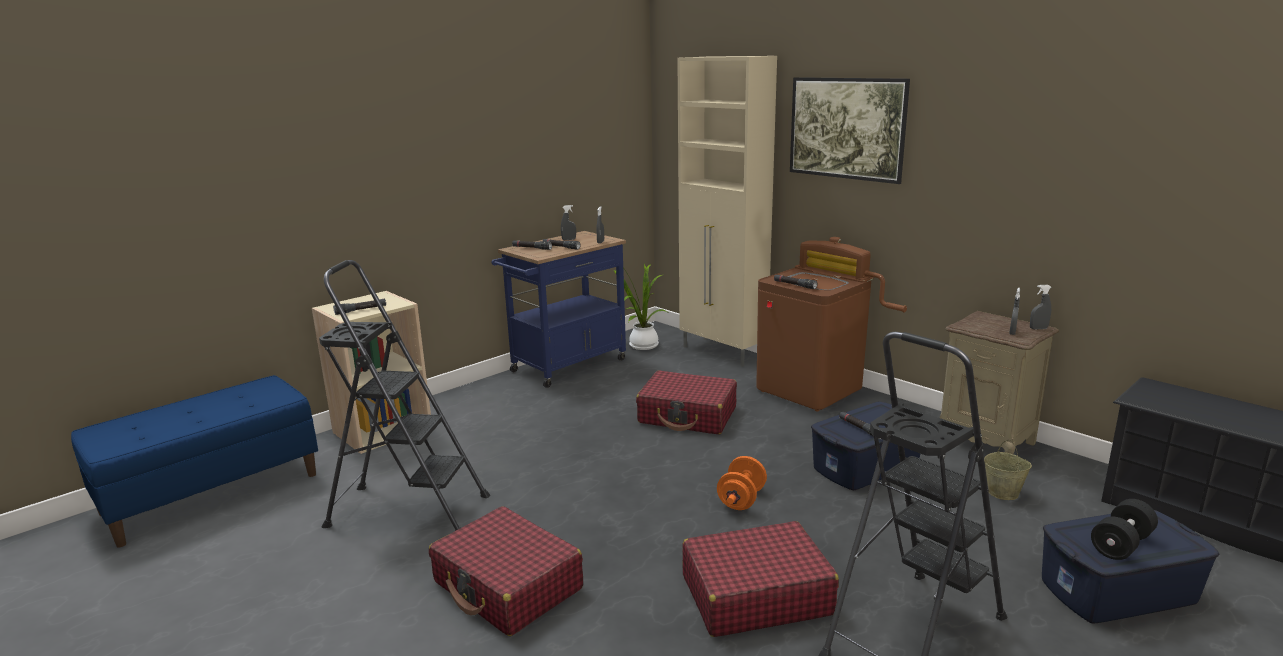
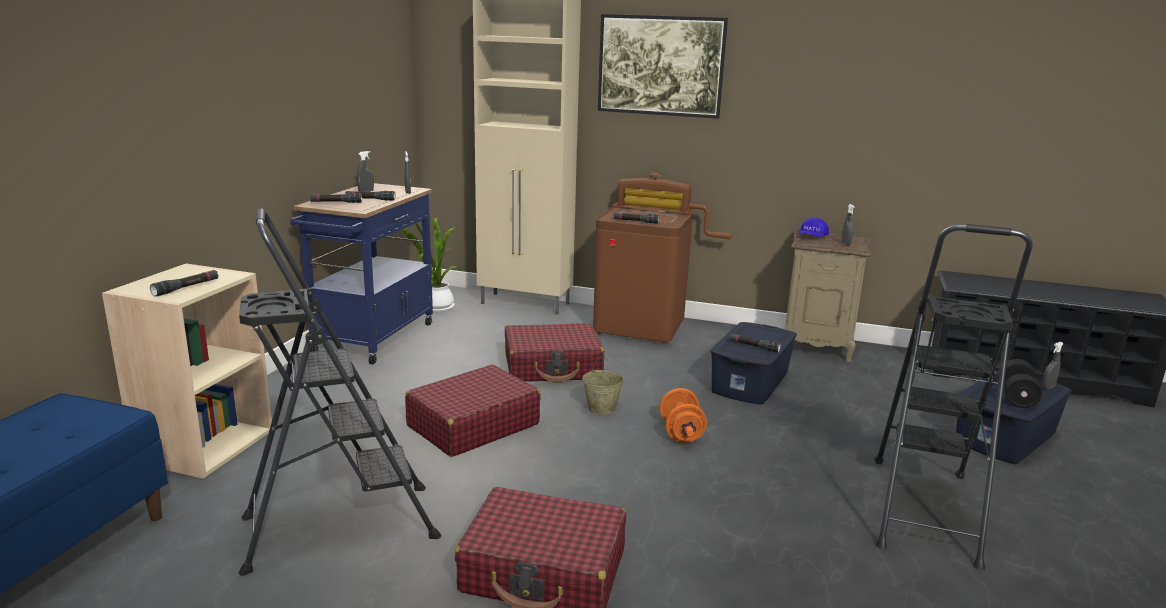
camera: 30 degrees left, 0 degrees up
red suitcase [683,521,839,637] -> red suitcase moved to [405,365,541,457]
beige bucket [984,440,1032,500] -> beige bucket moved to [582,356,624,415]
grey spray bottle [1030,285,1051,329] -> grey spray bottle moved to [1042,342,1063,389]
none -> blue cap [798,218,829,237]

